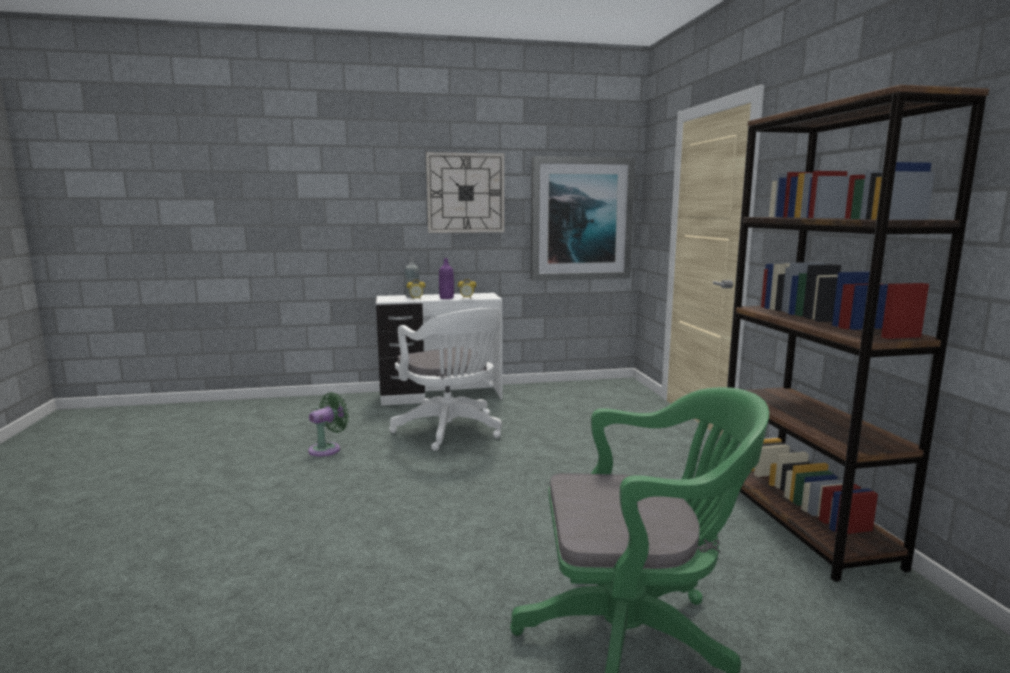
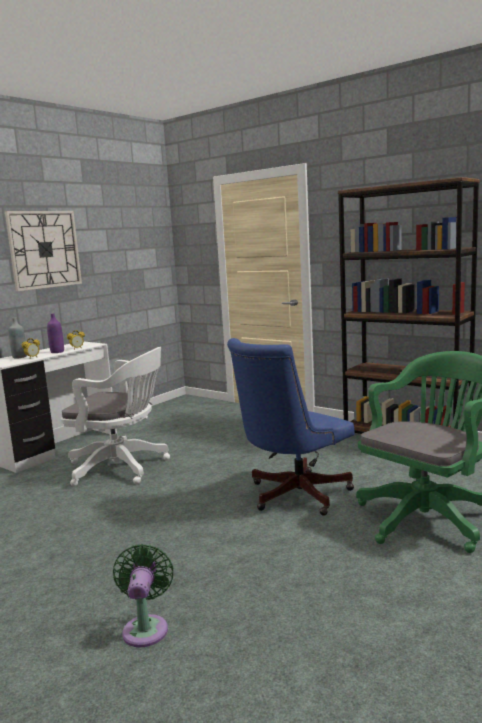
camera: 40 degrees left, 0 degrees up
green fan [308,392,349,457] -> green fan moved to [113,544,173,647]
picture [530,156,636,281] -> none
none -> blue office chair [227,338,355,516]

